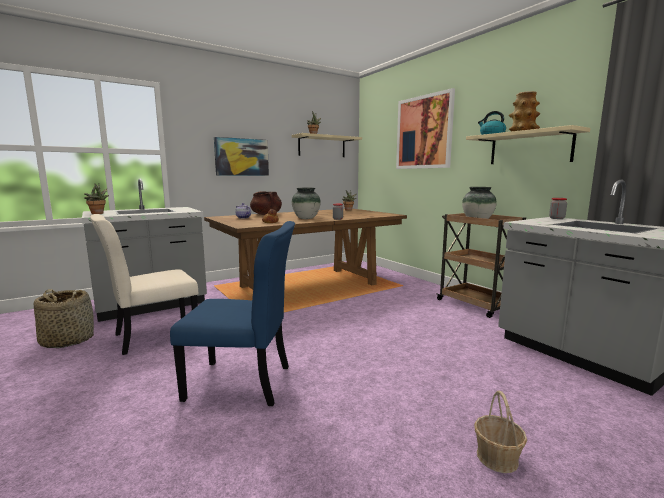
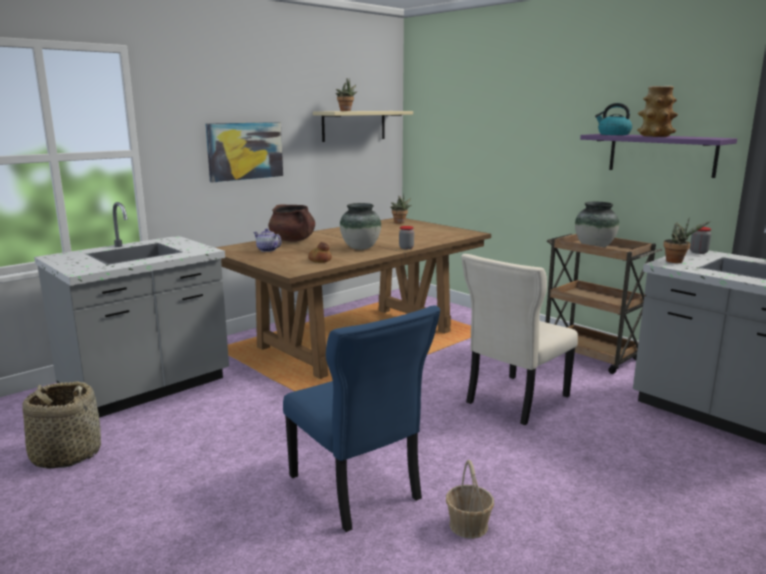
camera: 10 degrees left, 5 degrees up
potted plant [84,184,109,214] -> potted plant moved to [663,217,711,263]
beige chair [90,214,198,355] -> beige chair moved to [461,254,578,425]
blue chair [170,221,295,406] -> blue chair turned 60 degrees clockwise [283,305,440,532]
picture [396,88,455,169] -> none
beige shelf [466,125,591,164] -> purple shelf [580,134,737,178]
basket [474,391,527,473] -> basket moved to [446,460,494,539]

